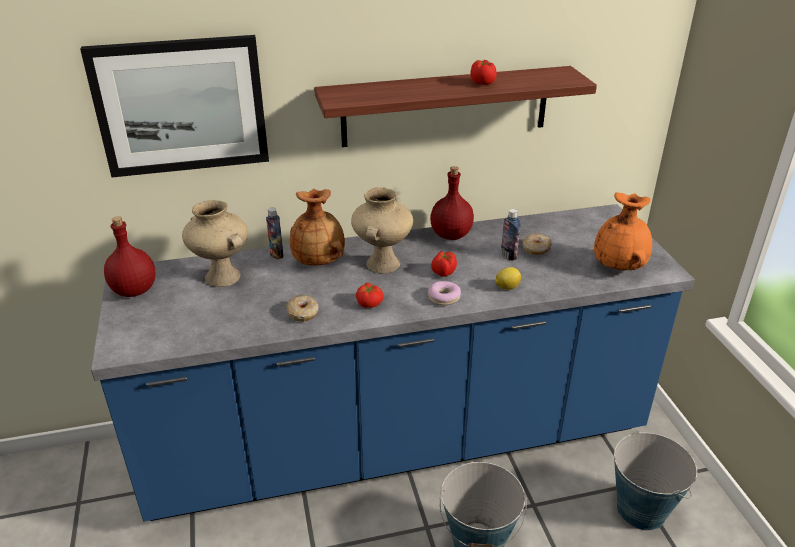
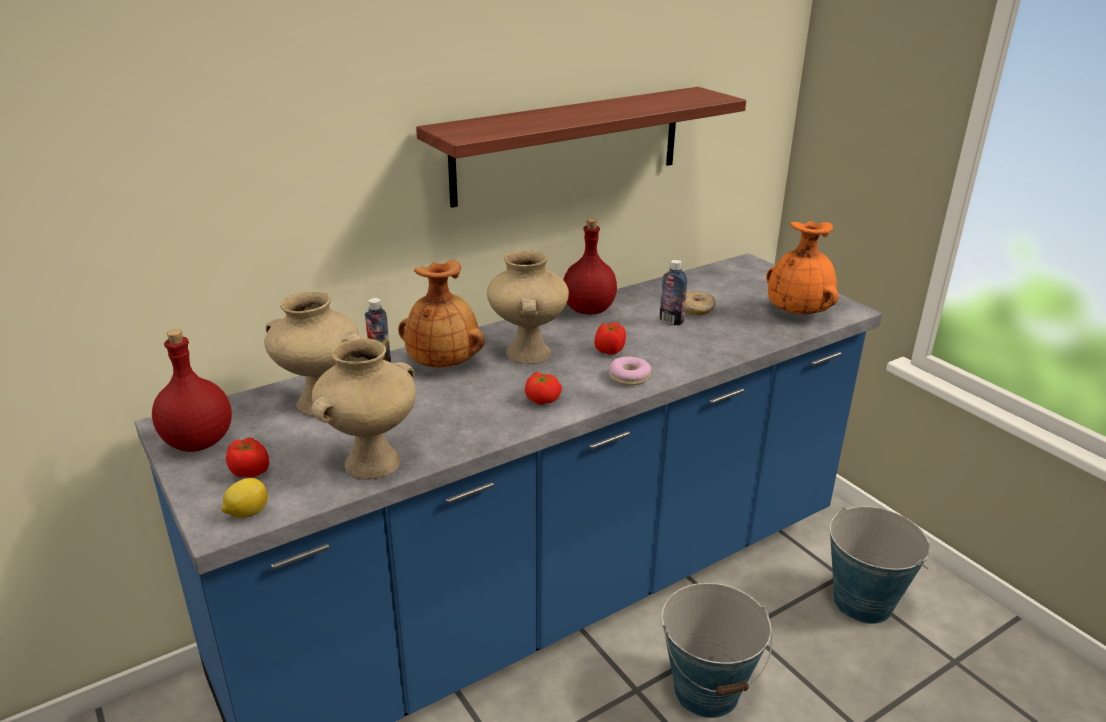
camera: 20 degrees left, 5 degrees down
picture [80,35,269,177] -> none
donut [287,295,319,322] -> none
tomato [470,60,497,85] -> tomato moved to [226,438,269,478]
lemon [495,267,521,290] -> lemon moved to [221,478,268,518]
none -> beige vase [311,338,416,480]

